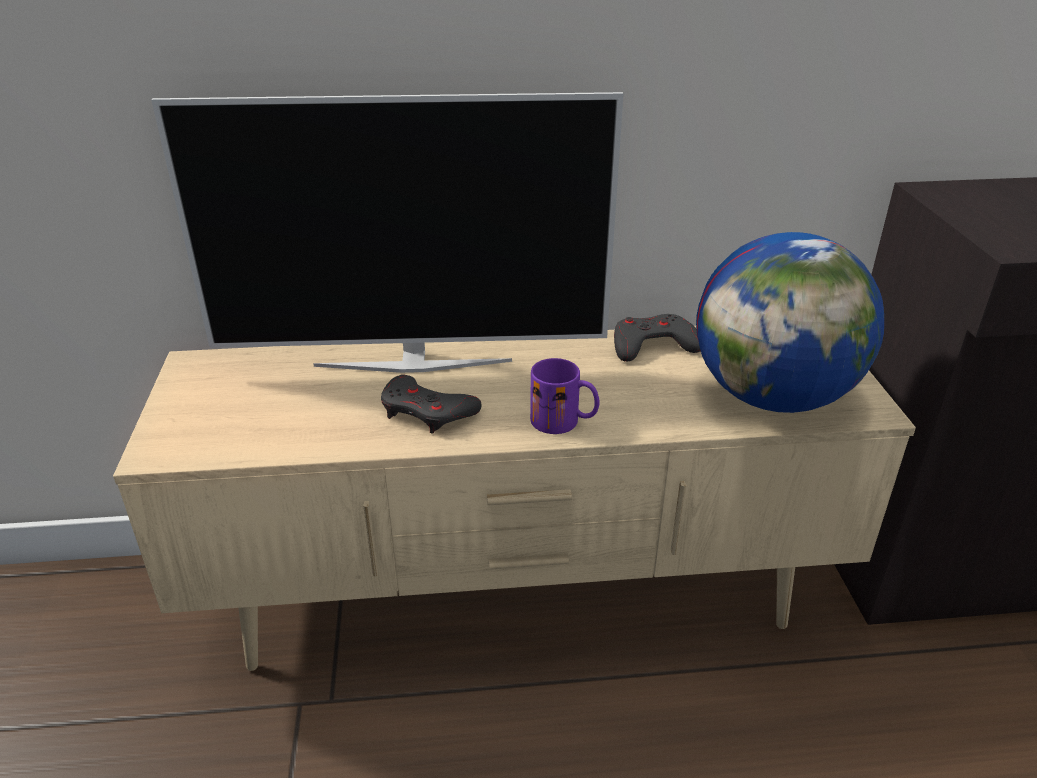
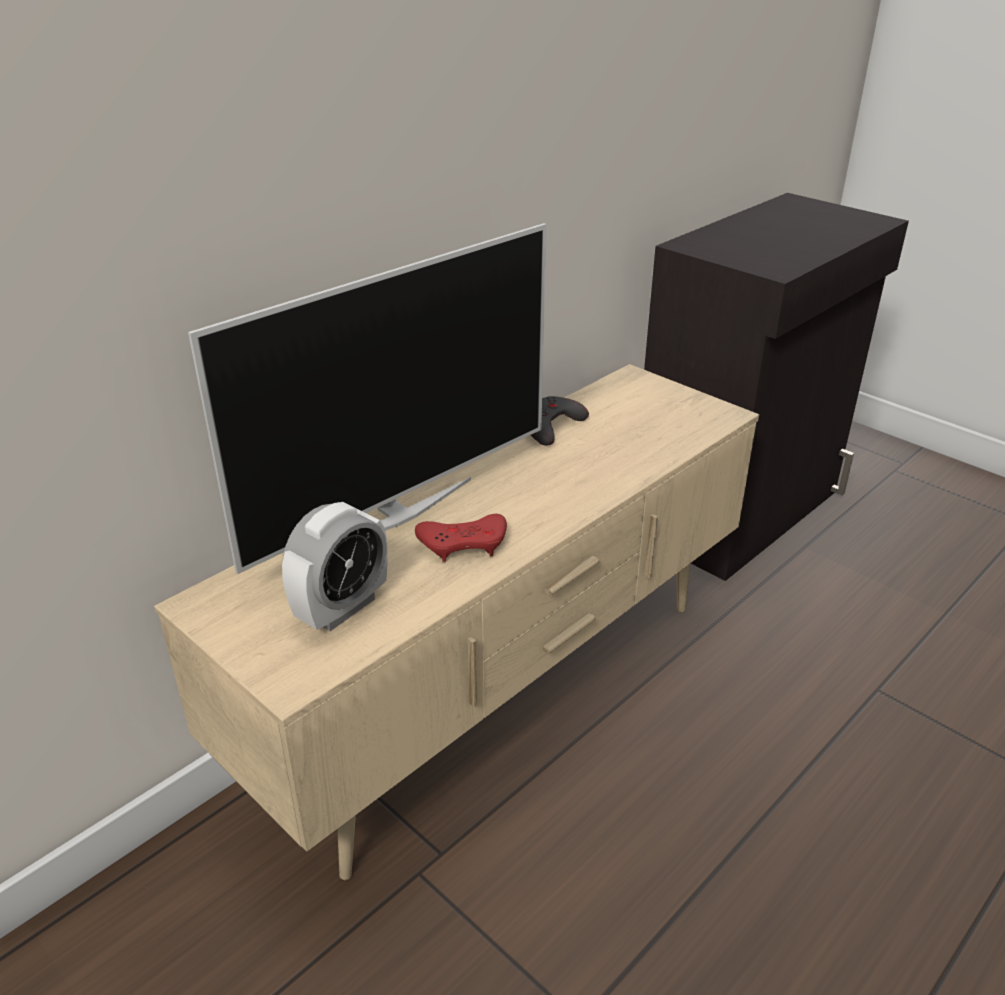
camera: 40 degrees left, 0 degrees up
grey game controller [381,375,482,433] -> red game controller [415,514,507,562]
purple mug [530,358,600,434] -> none
globe [696,232,884,413] -> none
none -> alarm clock [282,502,387,631]

